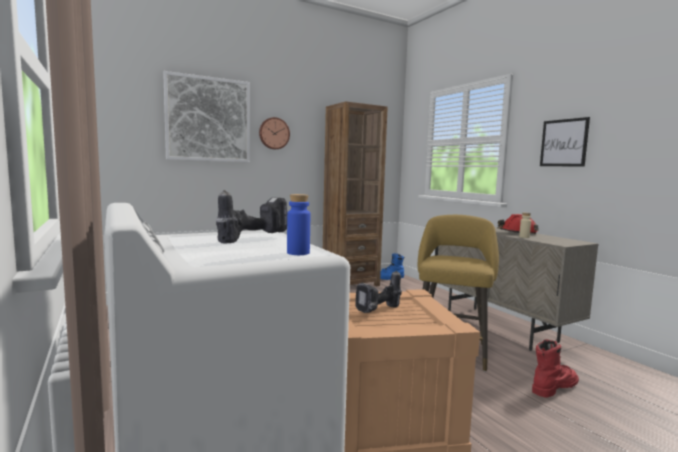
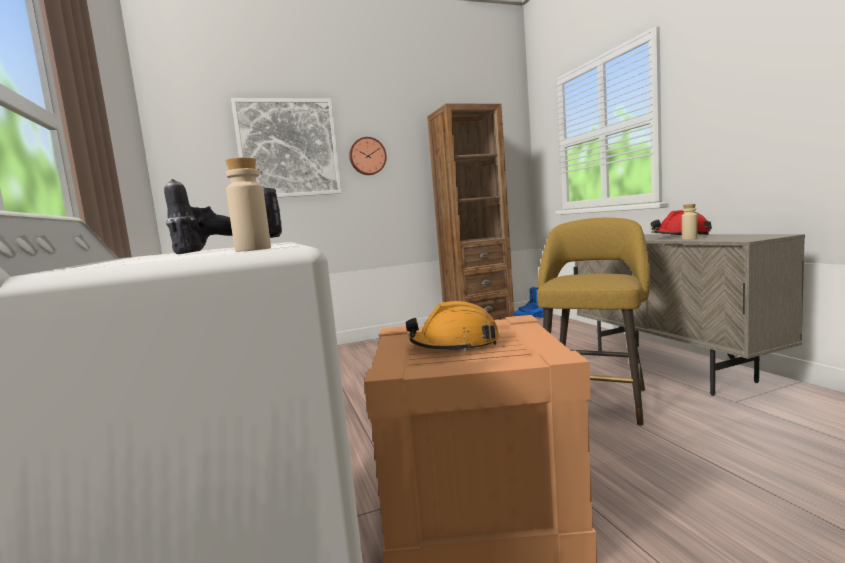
camera: 10 degrees right, 0 degrees up
blue bottle [287,194,310,255] -> beige bottle [226,157,271,252]
power drill [355,271,402,313] -> orange hard hat [405,301,500,352]
red boot [532,340,579,398] -> none
picture [540,117,590,167] -> none

